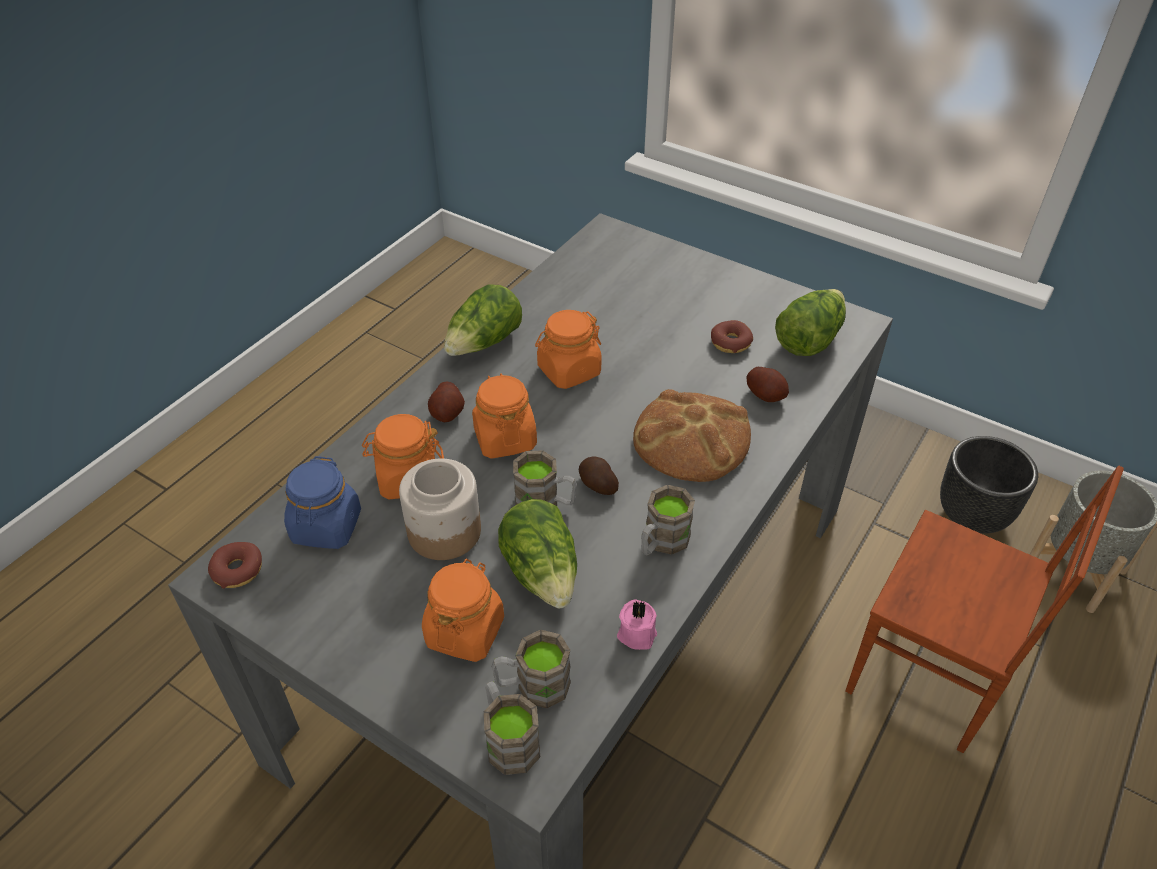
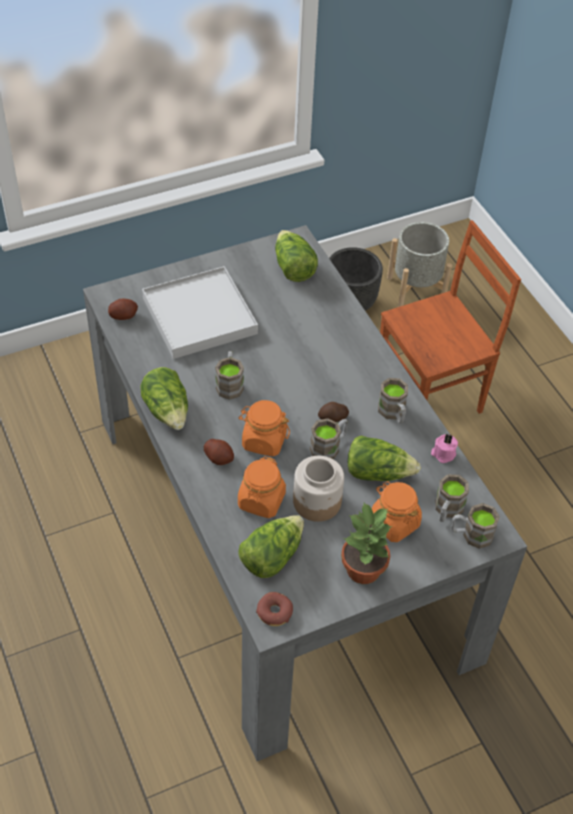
camera: 60 degrees left, 5 degrees up
blue jar [284,456,361,549] -> lettuce [239,515,304,578]
orange jar [535,310,602,389] -> brown mug [215,351,244,400]
bread [633,389,751,482] -> none
donut [711,320,753,353] -> none
potato [746,367,789,402] -> potato moved to [108,298,138,320]
none -> white tray [142,266,258,359]
none -> potted plant [341,503,392,584]

